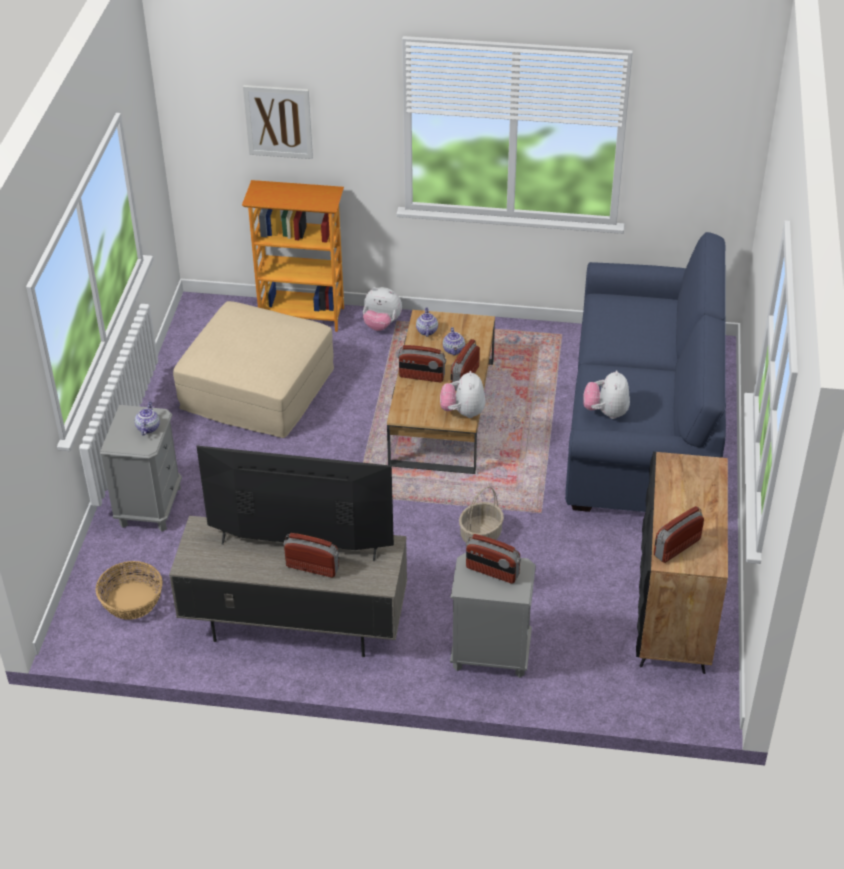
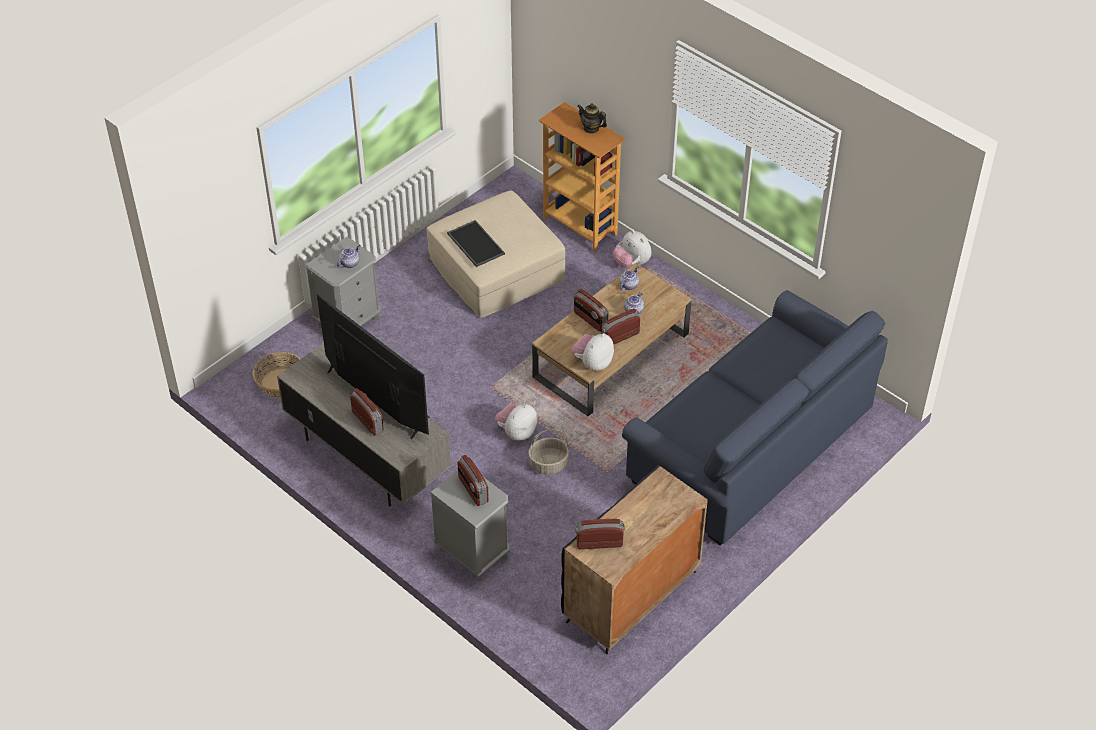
camera: 35 degrees right, 5 degrees up
picture [243,85,313,159] -> none
plush toy [583,370,630,419] -> plush toy moved to [495,403,537,441]
none -> tray [447,220,505,267]
none -> teapot [578,103,607,134]

